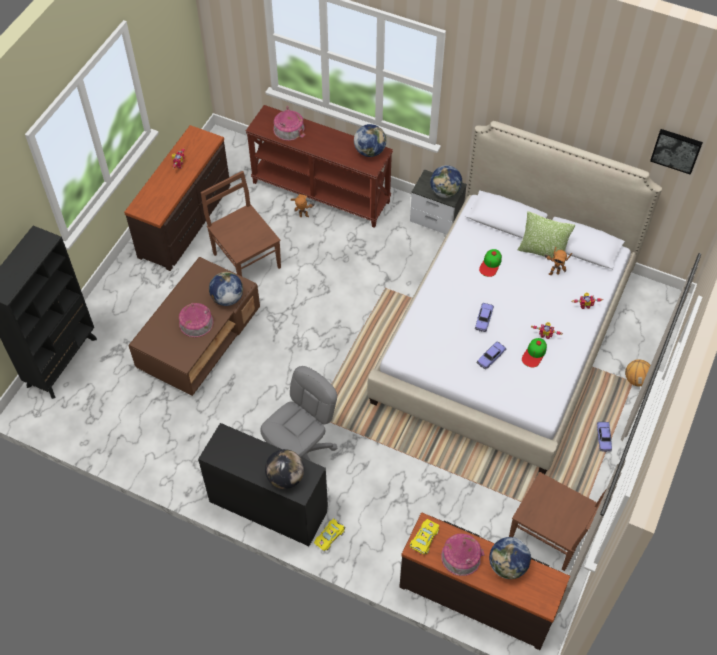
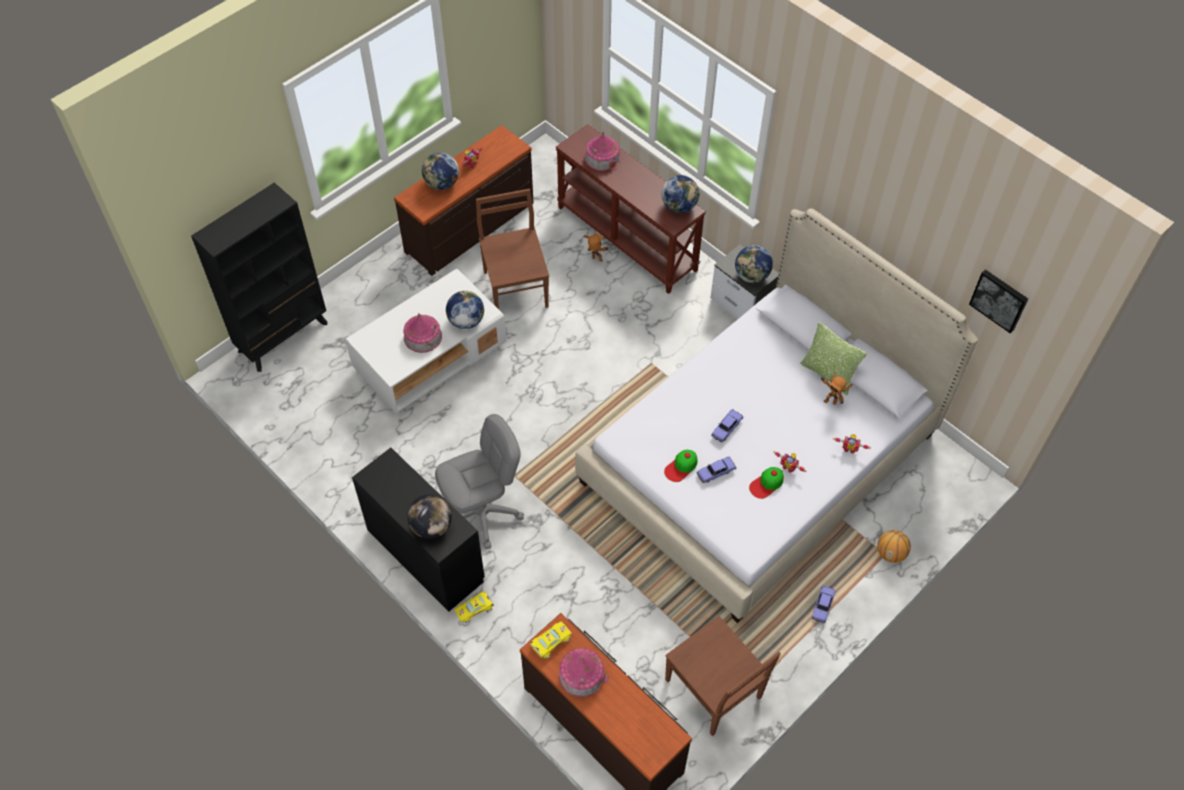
camera: 20 degrees right, 0 degrees up
brown coffee table [128,257,260,396] -> white coffee table [345,269,506,414]
cap [479,249,502,277] -> cap moved to [664,450,697,482]
globe [489,537,531,579] -> globe moved to [422,153,459,190]

